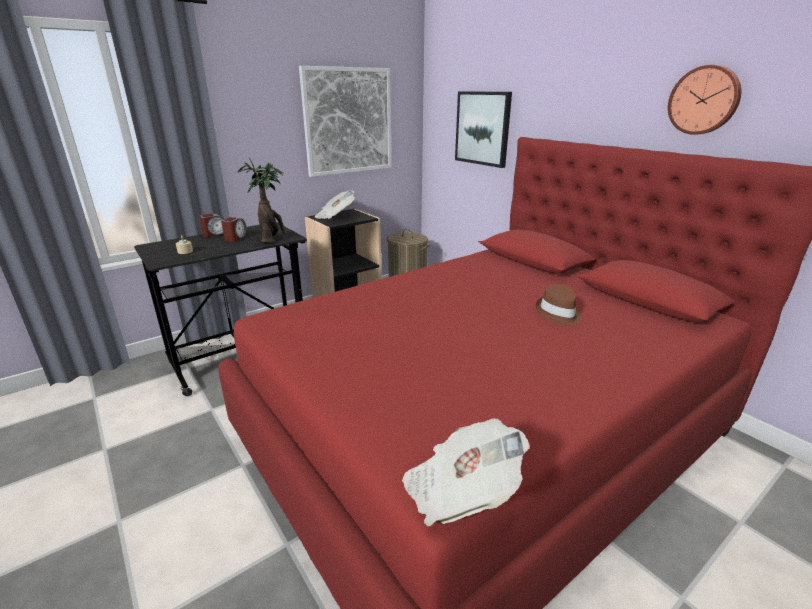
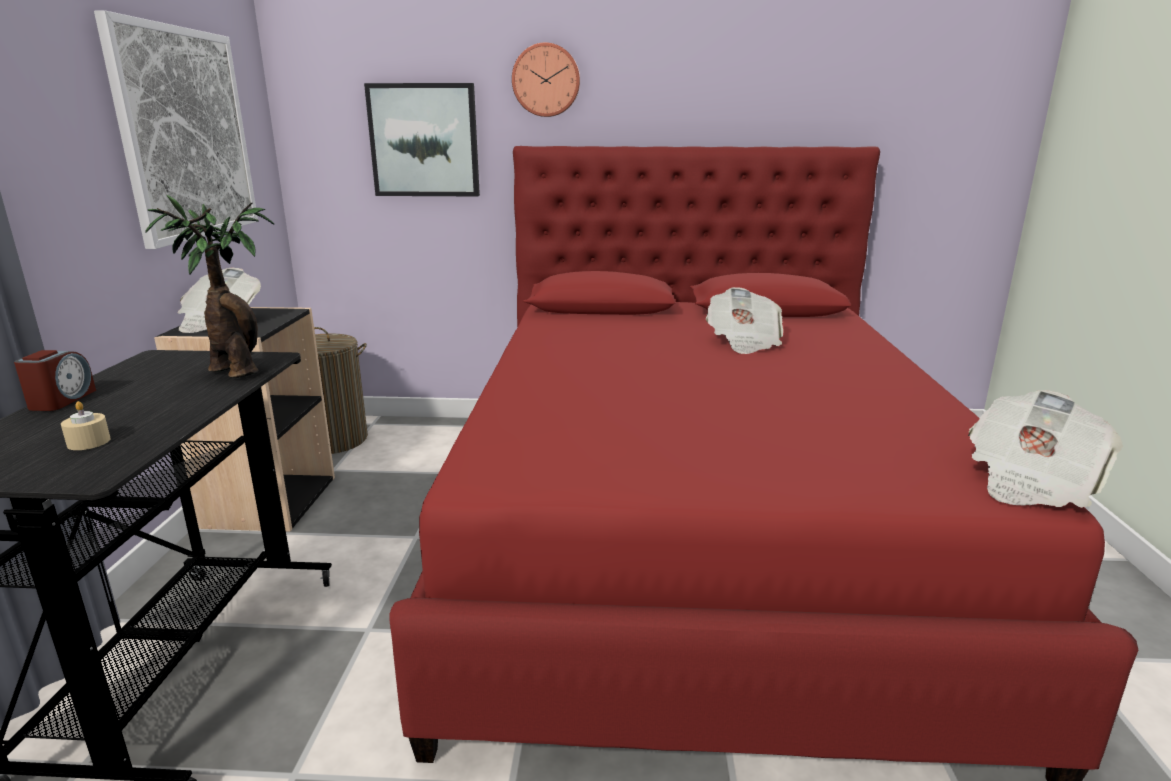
camera: 50 degrees left, 5 degrees down
alarm clock [221,217,248,242] -> none
brown hat [536,284,582,325] -> newspaper [706,287,783,354]
wall clock [668,65,741,135] -> wall clock moved to [512,42,580,117]

